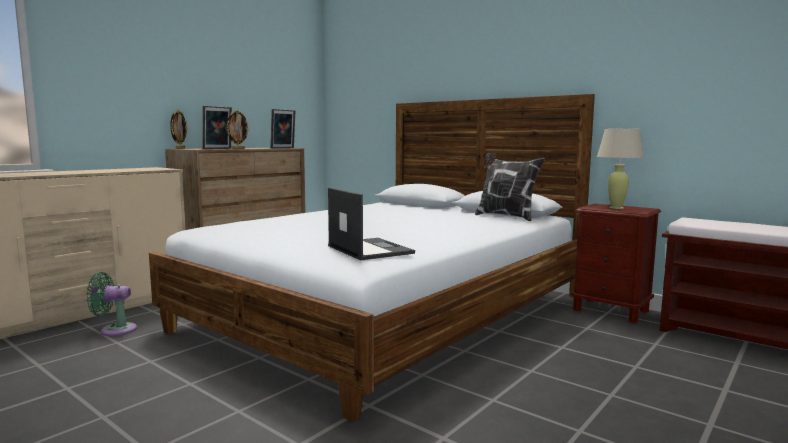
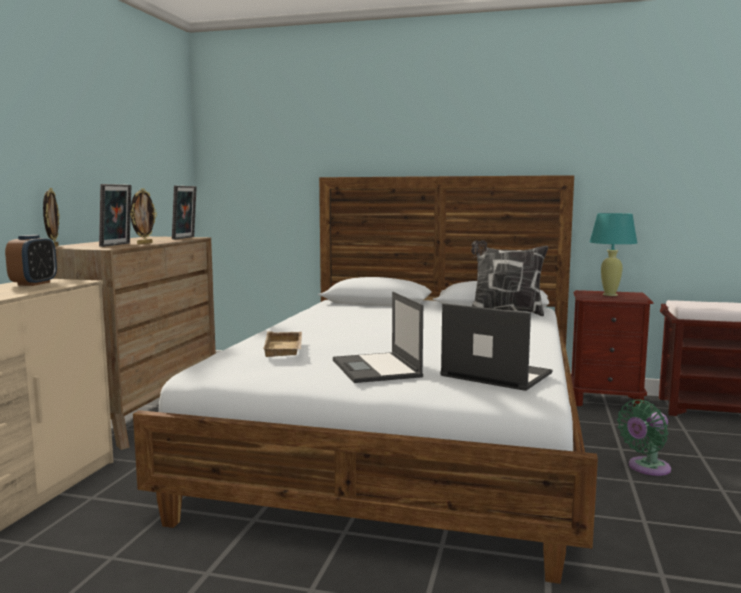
camera: 25 degrees left, 0 degrees up
green fan [87,272,137,336] -> green fan moved to [617,399,671,476]
beige table lamp [597,129,644,209] -> turquoise table lamp [590,213,637,296]
none -> alarm clock [5,235,57,286]
none -> beige tray [263,331,302,357]
none -> laptop [333,292,423,383]

